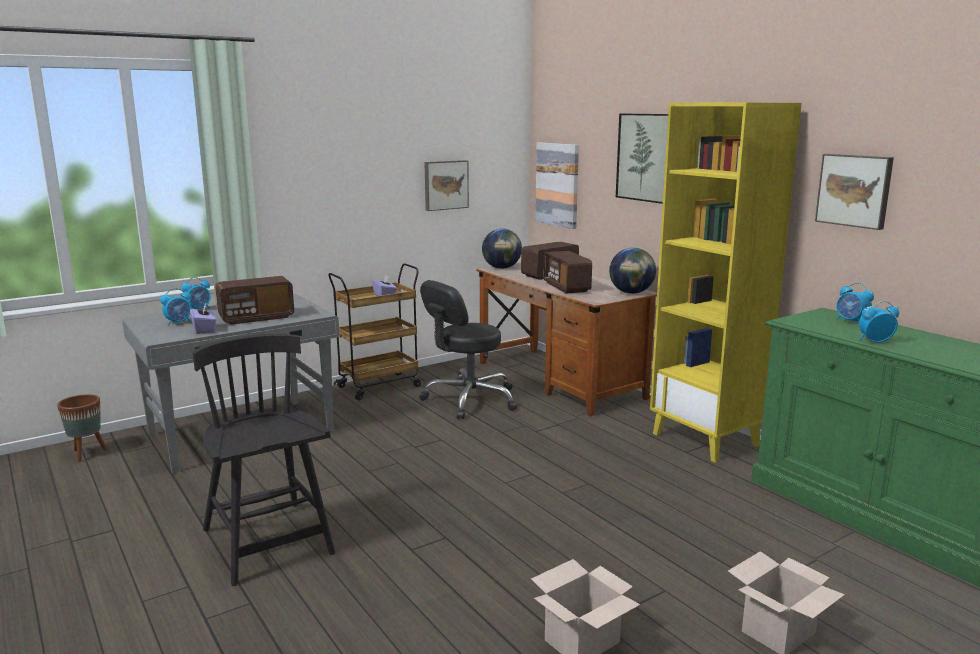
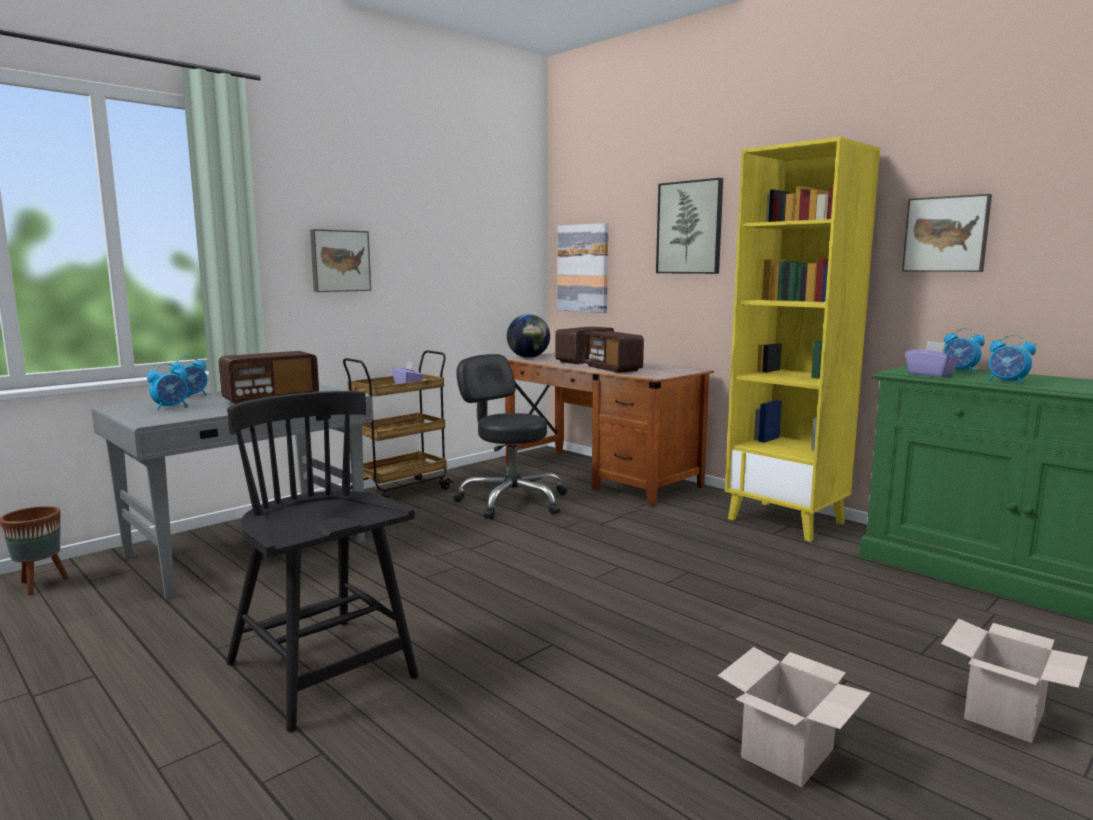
camera: 10 degrees left, 5 degrees down
purple tissue box [190,303,216,334] -> purple tissue box moved to [905,341,959,377]
black office chair [419,280,518,419] -> black office chair turned 90 degrees clockwise [453,354,567,519]
picture [424,160,469,211] -> picture moved to [310,229,371,292]
globe [609,248,656,294] -> none
alarm clock [859,301,899,343] -> alarm clock turned 120 degrees counterclockwise [988,334,1036,385]

